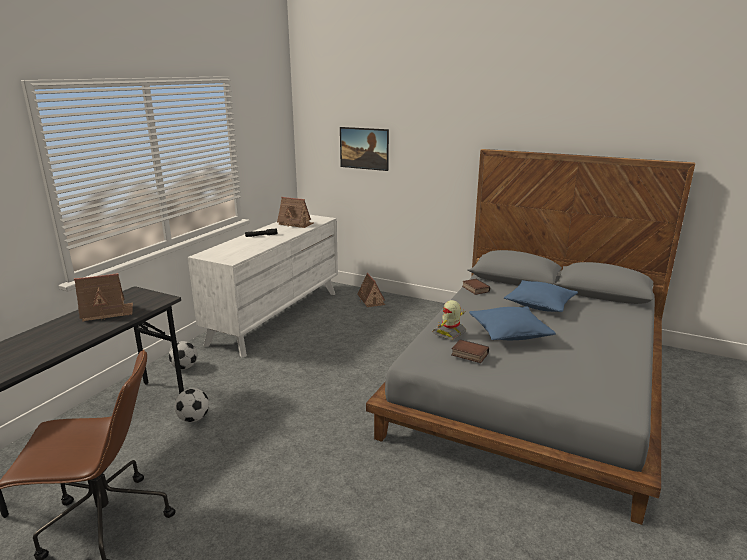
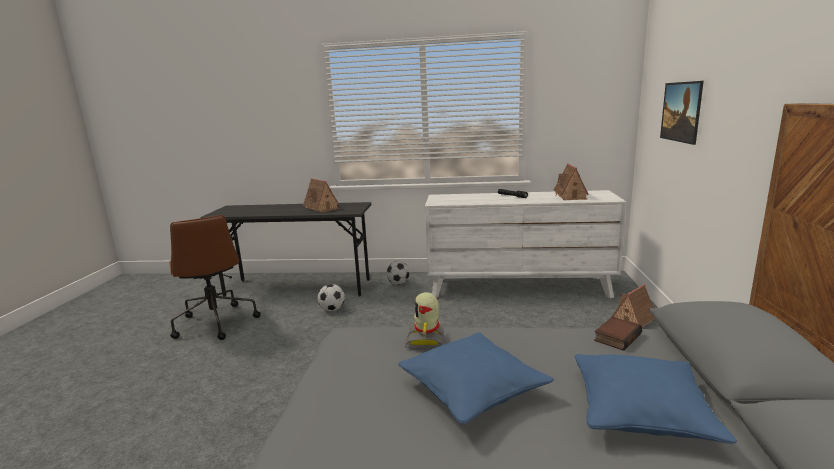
camera: 70 degrees right, 5 degrees down
toy robot [432,300,466,340] -> toy robot turned 105 degrees counterclockwise [405,292,444,349]
book [451,339,489,363] -> none

